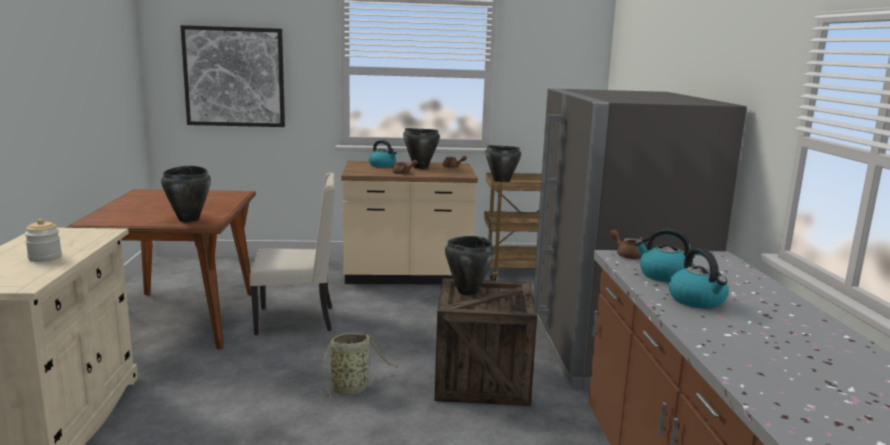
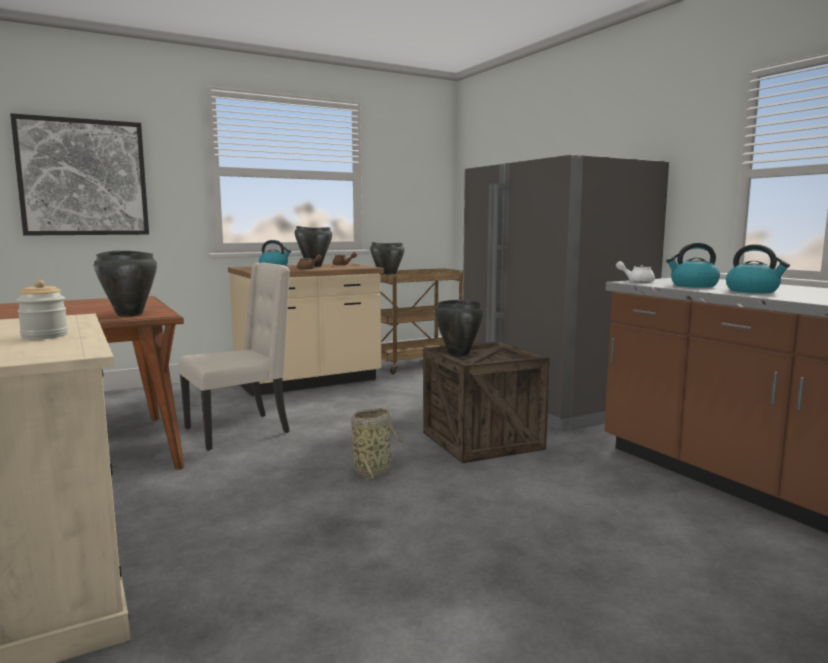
camera: 25 degrees left, 5 degrees down
brown teapot [610,229,643,259] -> white teapot [616,261,655,283]

